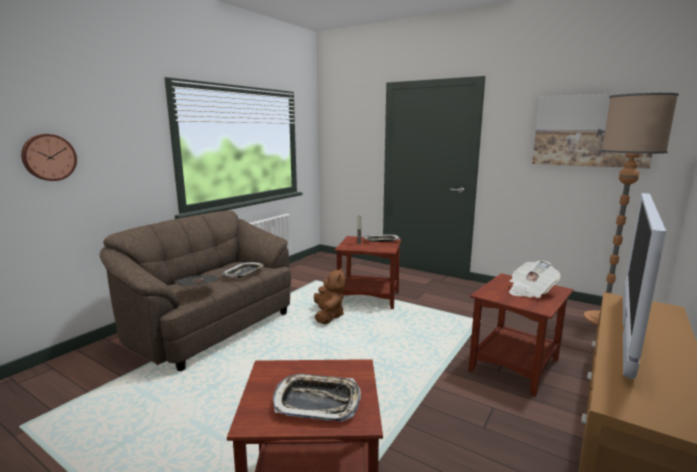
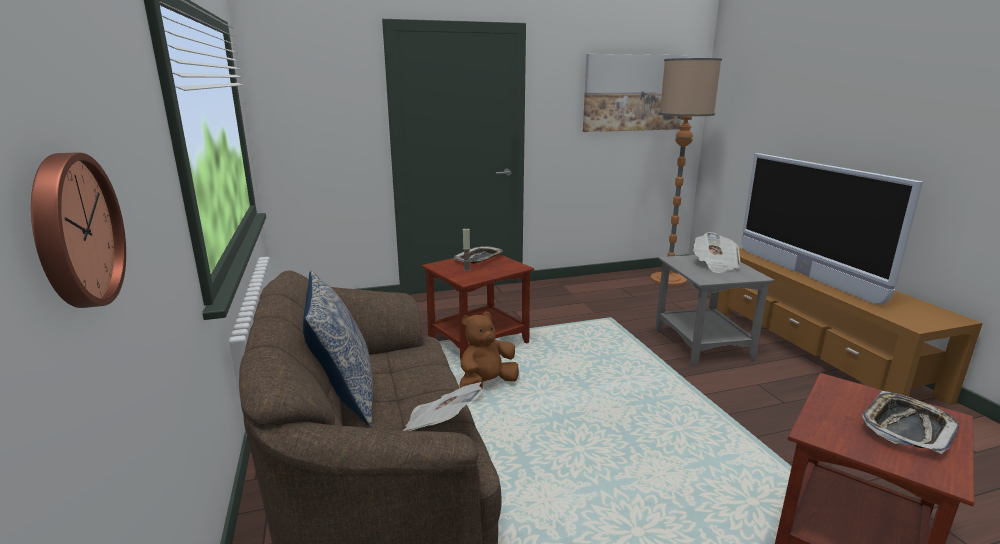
camera: 50 degrees left, 5 degrees up
tray [222,262,264,278] -> none
brown plush toy [314,268,346,324] -> brown plush toy turned 75 degrees counterclockwise [459,312,519,388]
brown side table [469,273,574,397] -> grey side table [655,255,775,366]
none -> pillow [303,271,373,426]

